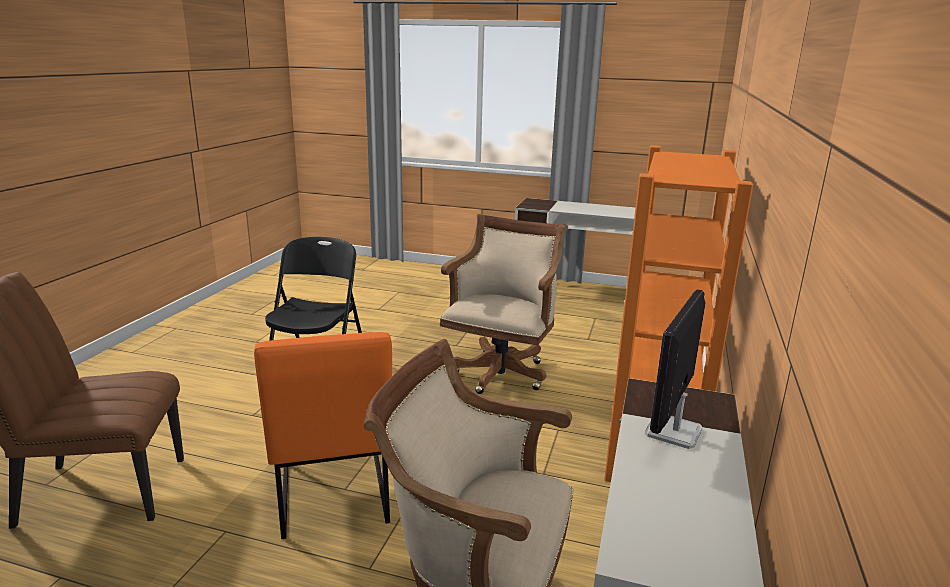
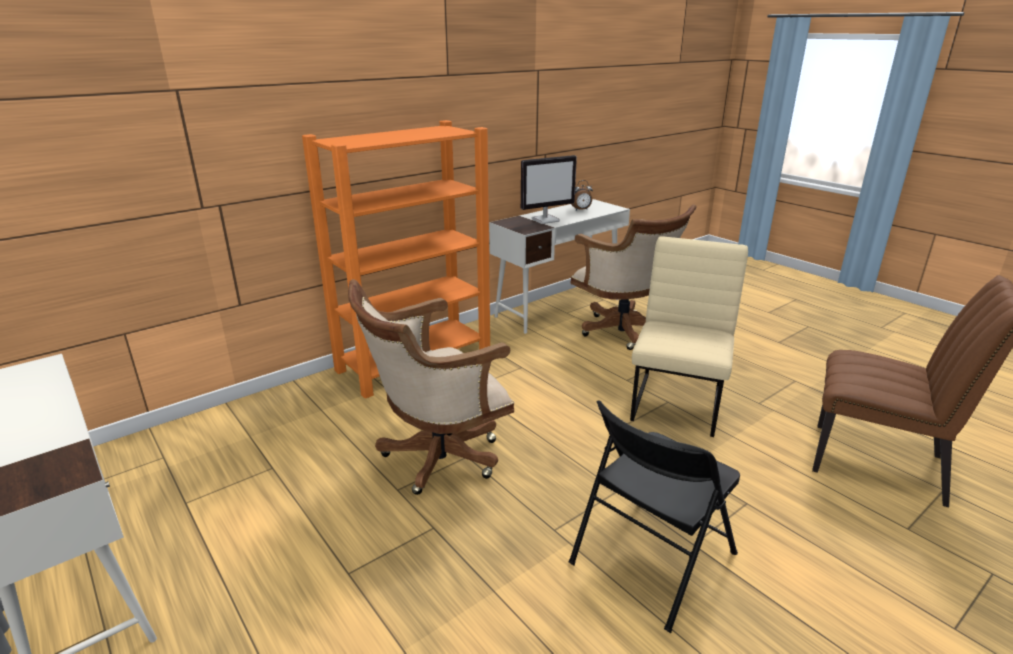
camera: 145 degrees left, 5 degrees up
orange chair [254,332,392,539] -> beige chair [630,237,748,437]
none -> alarm clock [571,180,593,210]

